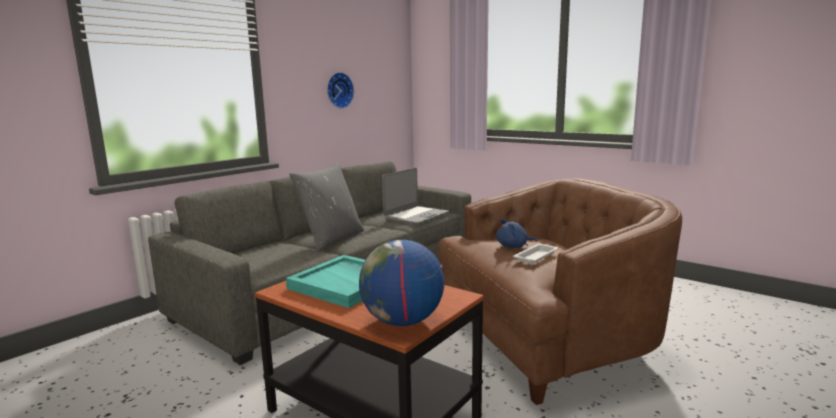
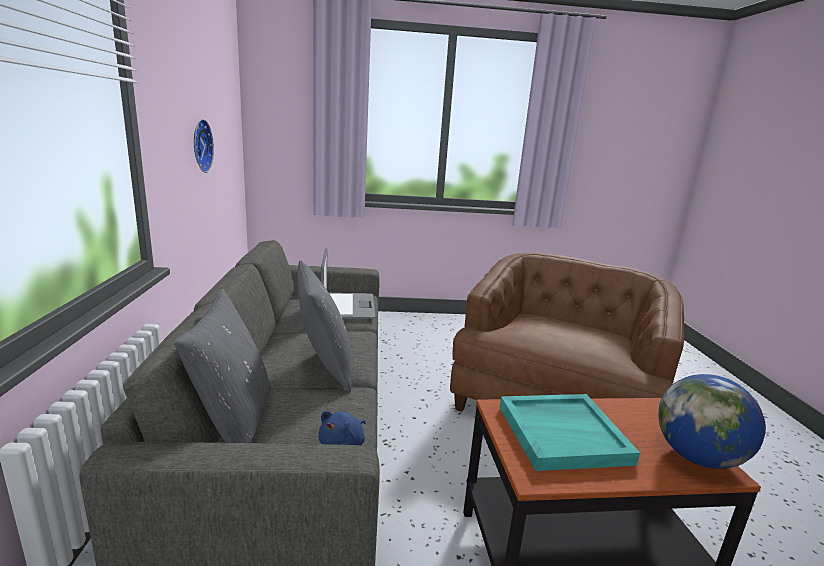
camera: 45 degrees left, 5 degrees up
blue plush toy [496,218,537,248] -> blue plush toy moved to [318,411,365,445]
white tray [513,244,558,264] -> none
none -> grey pillow [174,289,271,443]

